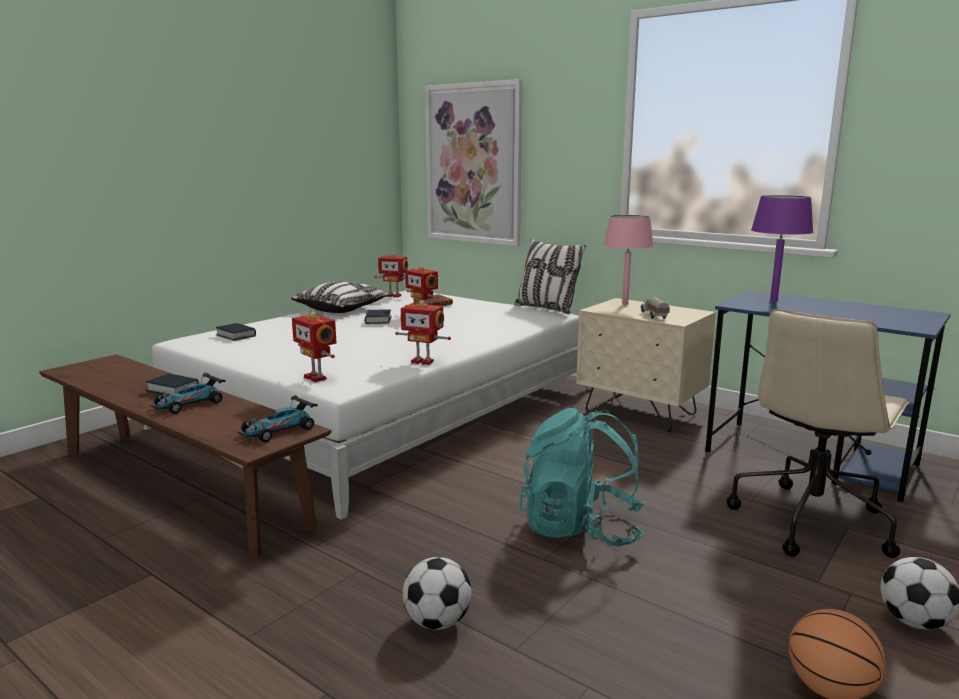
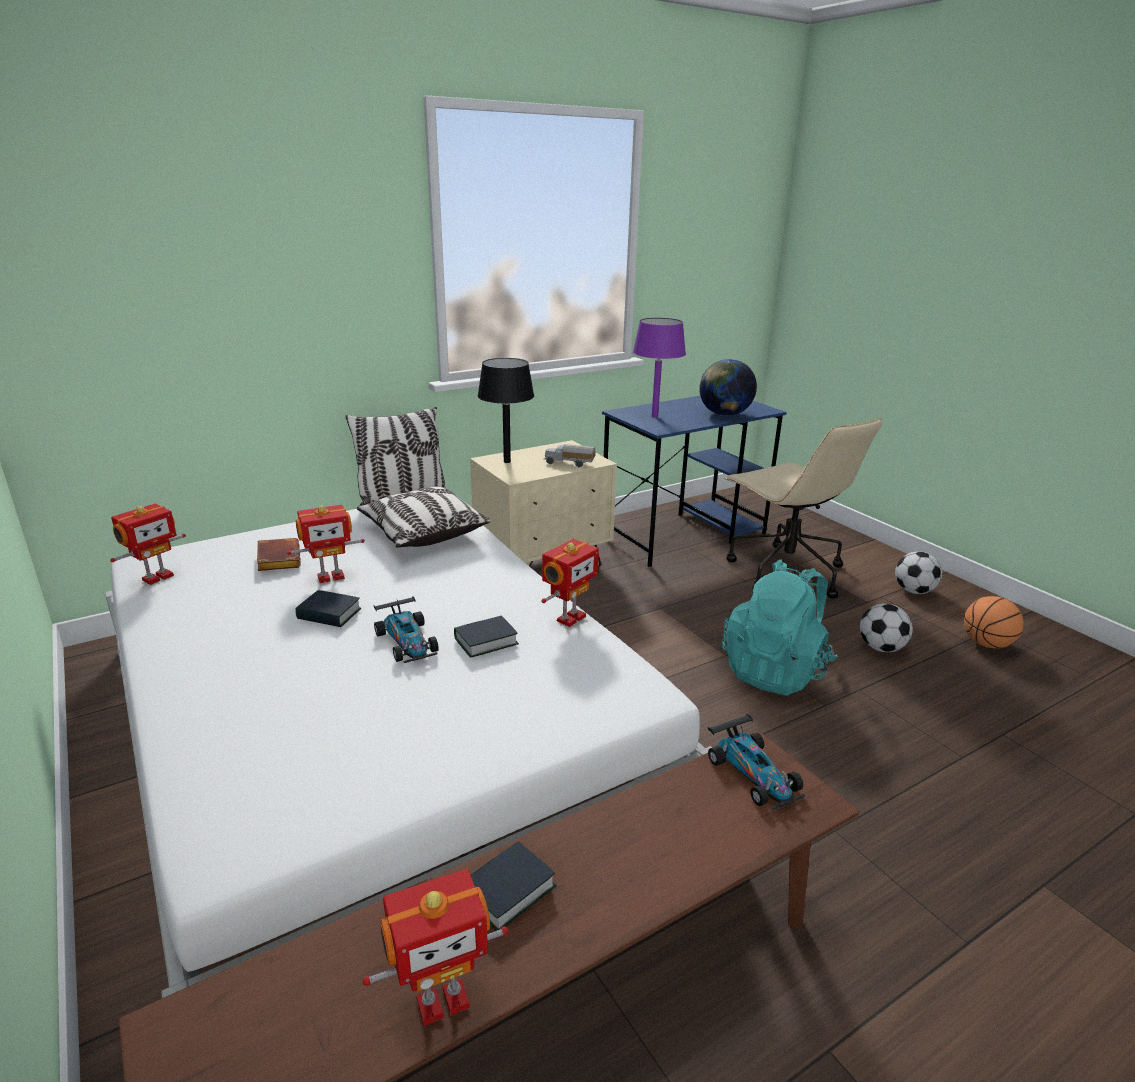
camera: 70 degrees left, 10 degrees up
toy car [150,373,225,414] -> toy car moved to [374,596,439,663]
book [215,323,256,341] -> book moved to [454,615,519,658]
pillow [291,281,390,313] -> pillow moved to [357,487,491,548]
toy robot [292,312,336,382] -> toy robot moved to [363,869,508,1026]
football [402,557,471,630] -> football moved to [860,603,913,652]
picture [425,79,522,246] -> none
pink table lamp [604,215,654,305] -> black table lamp [478,358,534,463]
none -> globe [699,359,757,416]

